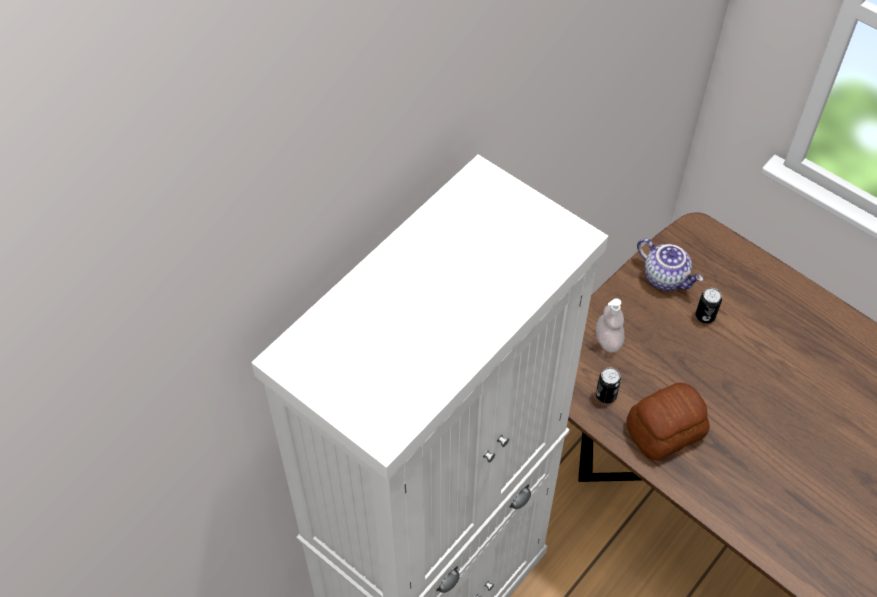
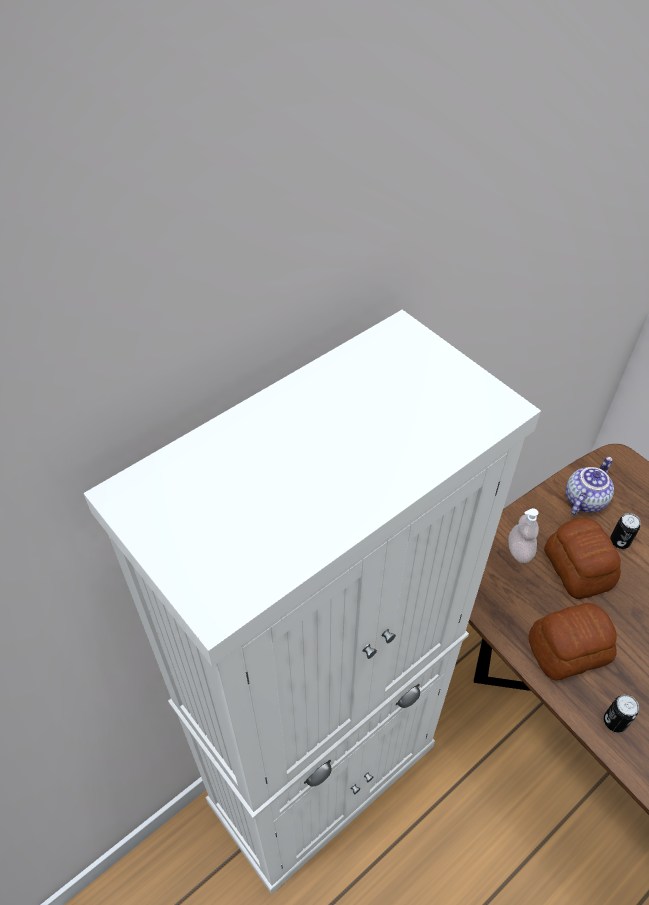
camera: 10 degrees right, 5 degrees down
can [596,367,621,404] -> can moved to [604,695,639,733]
teapot [637,238,703,291] -> teapot turned 105 degrees counterclockwise [566,457,614,515]
none -> bread [544,518,621,599]

